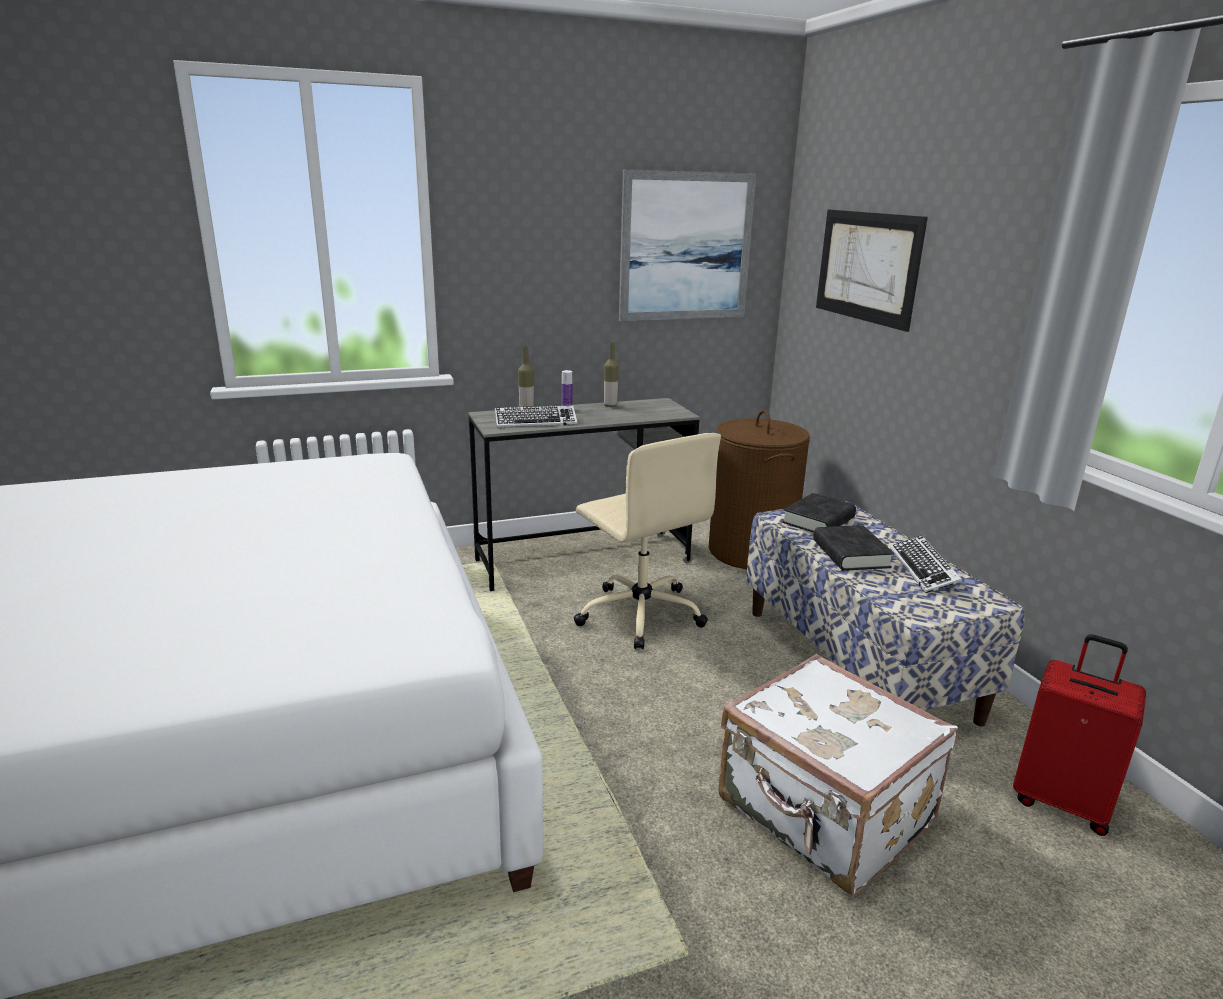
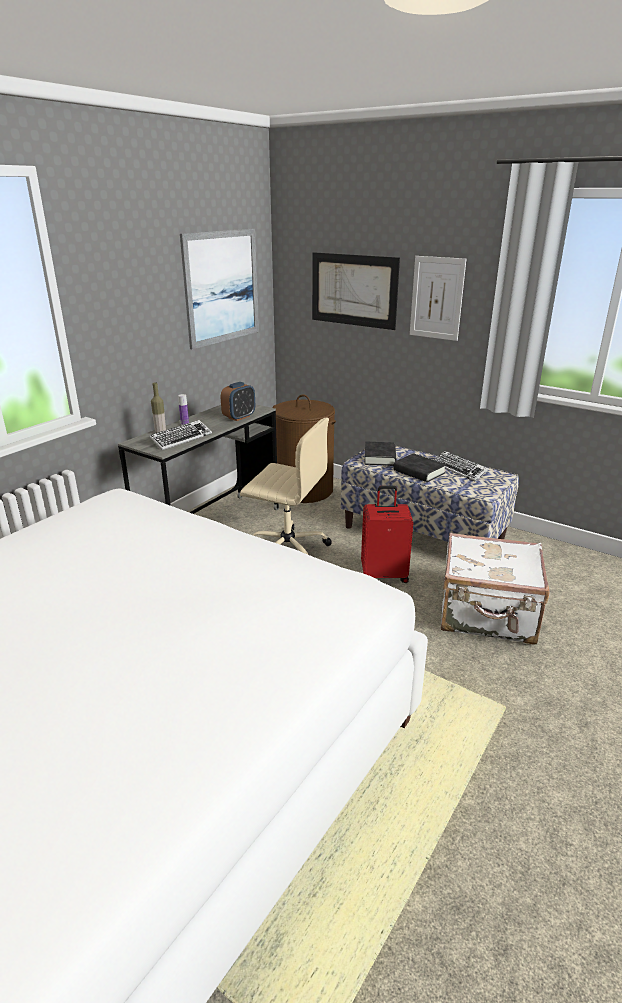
camera: 35 degrees left, 5 degrees up
bottle [604,342,619,407] -> none
red suitcase [1013,635,1146,836] -> red suitcase moved to [361,486,413,583]
none -> alarm clock [221,382,255,421]
none -> picture [410,256,466,341]

